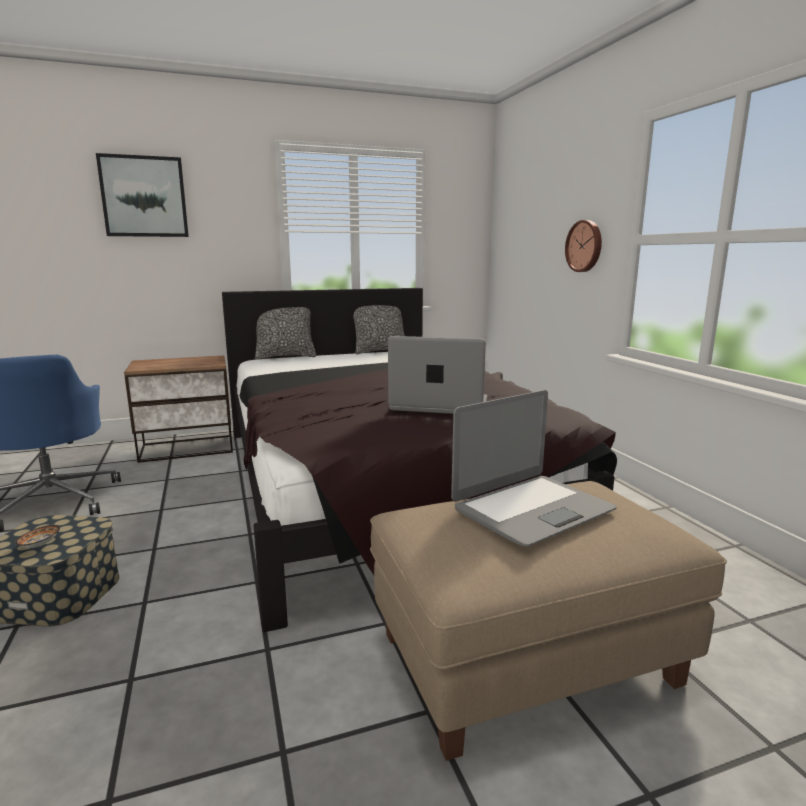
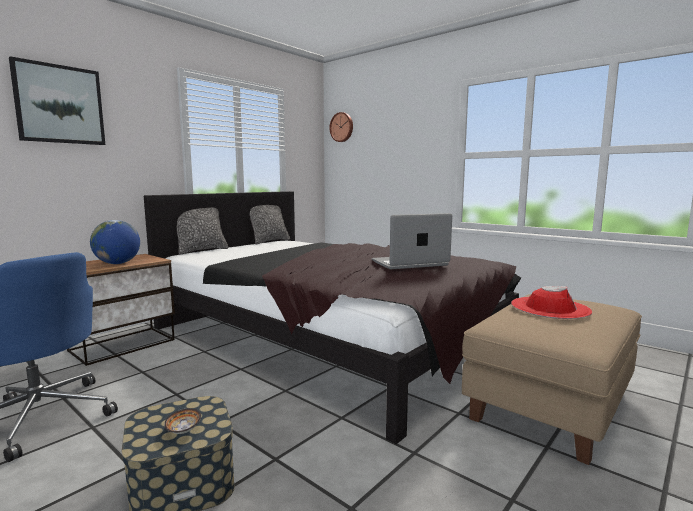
camera: 30 degrees left, 5 degrees down
laptop [451,390,617,547] -> red hat [511,286,592,319]
wall clock [565,220,602,272] -> wall clock moved to [329,112,353,142]
none -> globe [90,220,140,264]

